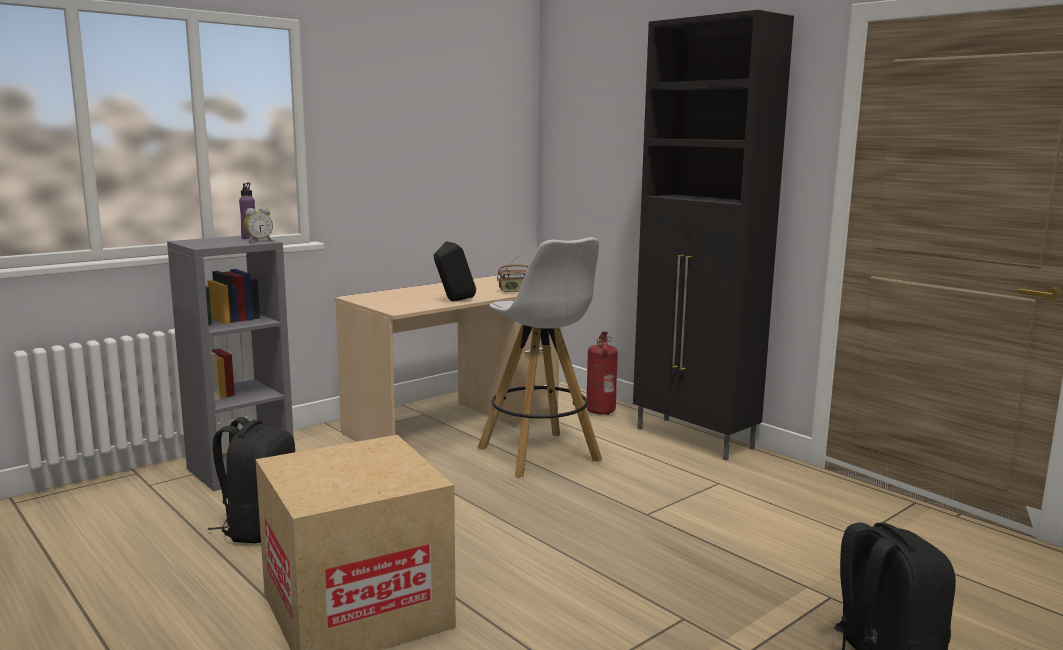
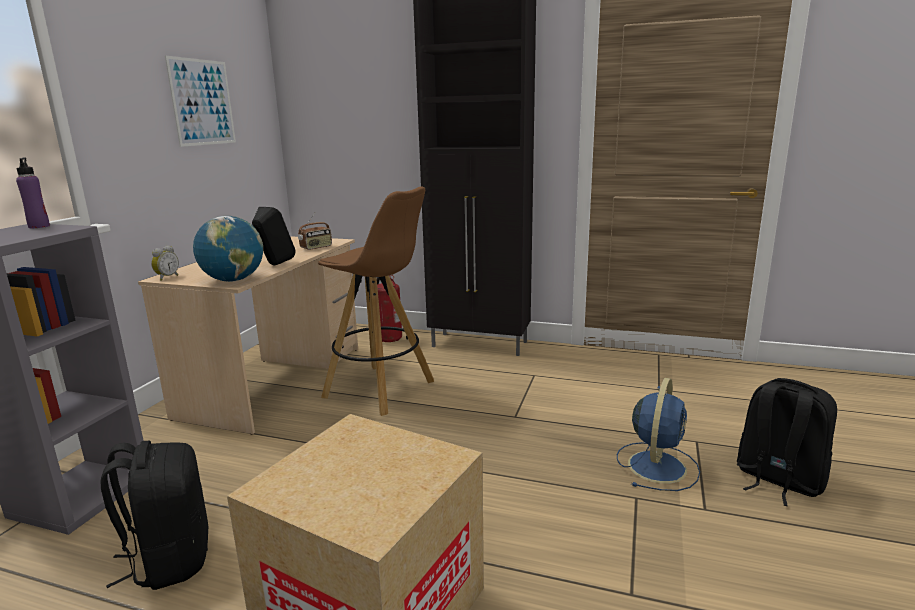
camera: 30 degrees left, 5 degrees up
alarm clock [244,207,273,242] -> alarm clock moved to [151,245,179,281]
white stool [478,237,602,477] -> brown stool [318,186,434,416]
none -> picture [165,55,236,147]
none -> globe [193,216,263,282]
none -> blue fan [617,378,700,491]

